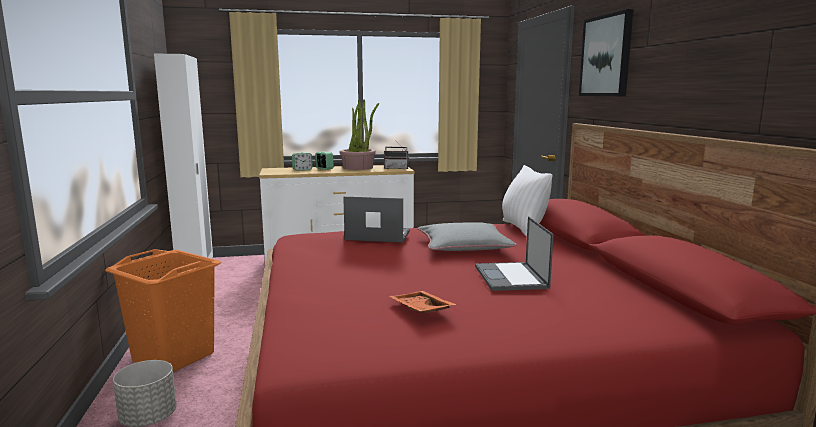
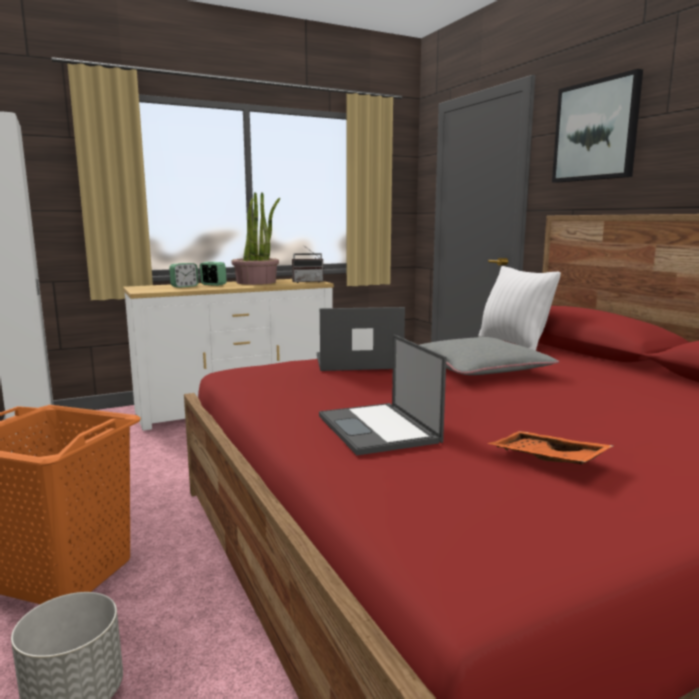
camera: 15 degrees left, 0 degrees up
laptop [475,216,554,291] -> laptop moved to [319,334,446,455]

